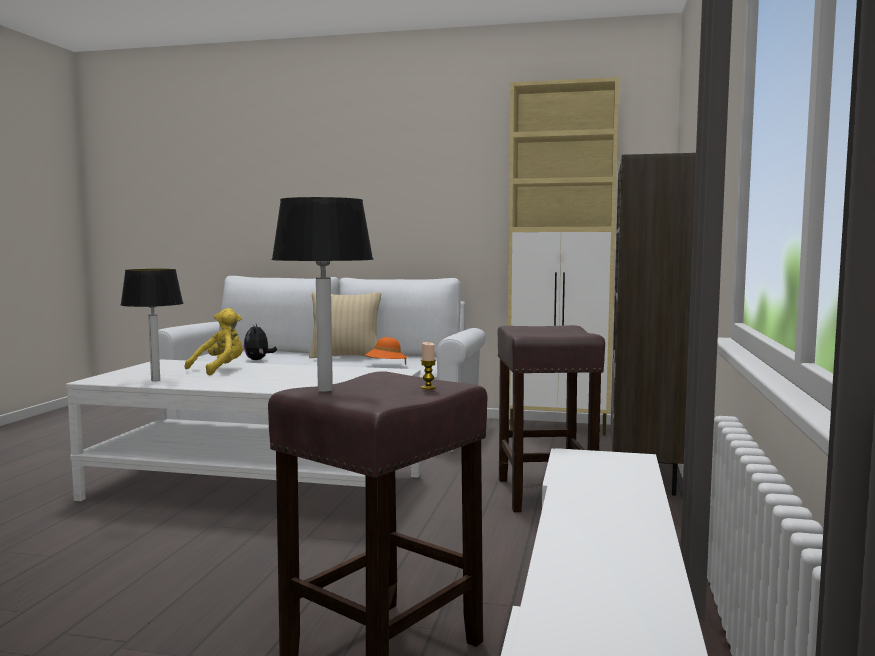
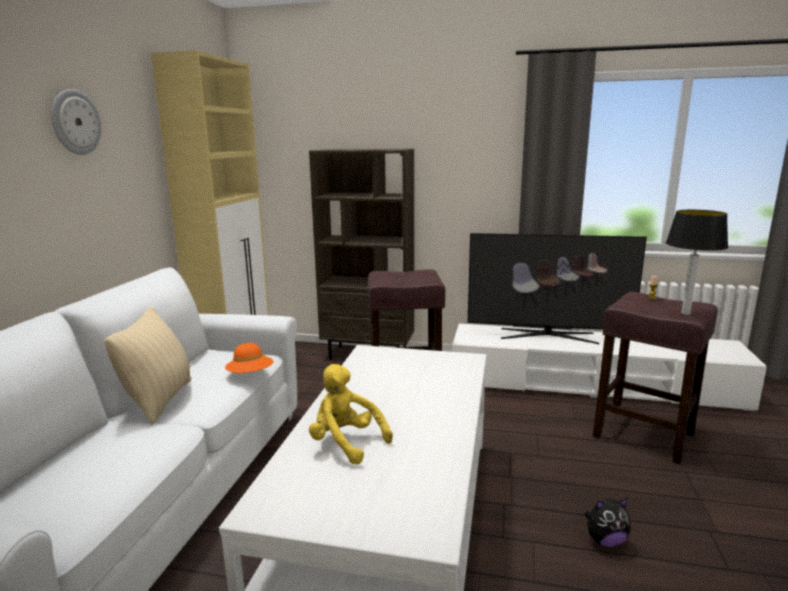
camera: 90 degrees left, 10 degrees up
table lamp [120,269,183,381] -> none
plush toy [244,324,277,360] -> plush toy moved to [584,498,631,547]
none -> wall clock [51,89,101,155]
none -> television [468,233,647,344]

